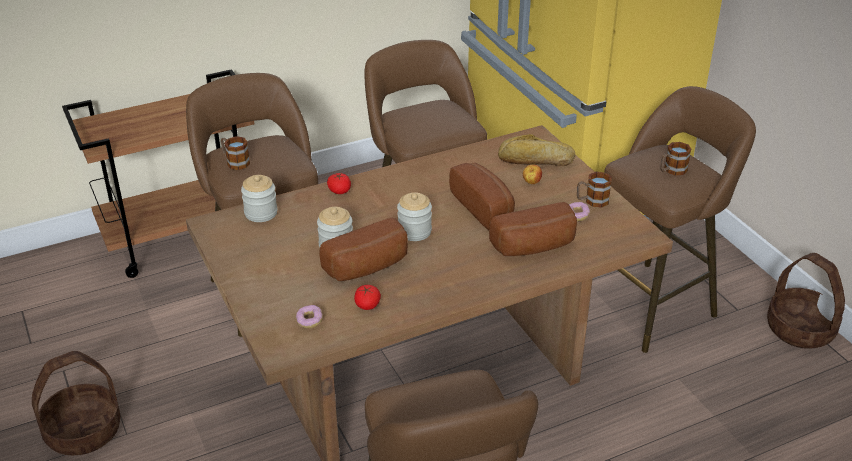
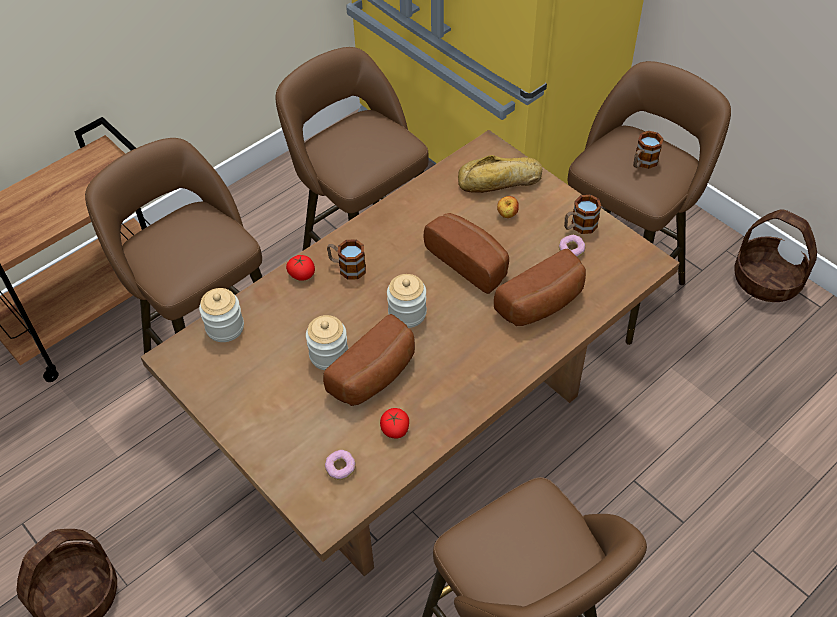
camera: 15 degrees left, 15 degrees up
mug [221,136,250,170] -> mug moved to [327,239,366,280]

